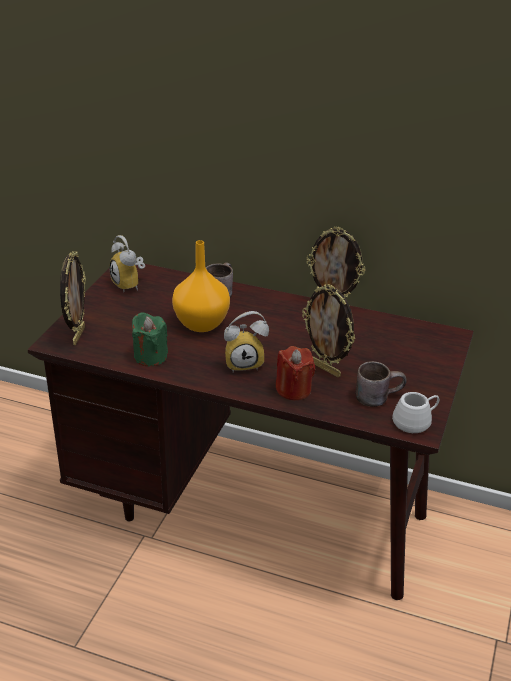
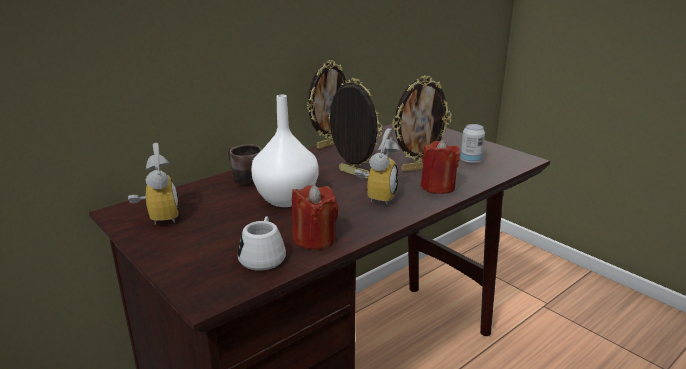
camera: 60 degrees left, 10 degrees down
picture frame [60,251,86,345] -> picture frame moved to [329,78,383,179]
alarm clock [110,235,145,292] -> alarm clock turned 105 degrees counterclockwise [128,143,178,225]
green candle [132,312,168,366] -> red candle [292,185,338,250]
orange vase [172,240,230,332] -> white vase [251,95,319,207]
brown mug [356,361,407,407] -> can [460,124,485,164]
white mug [392,392,439,433] -> white mug moved to [238,216,286,271]

